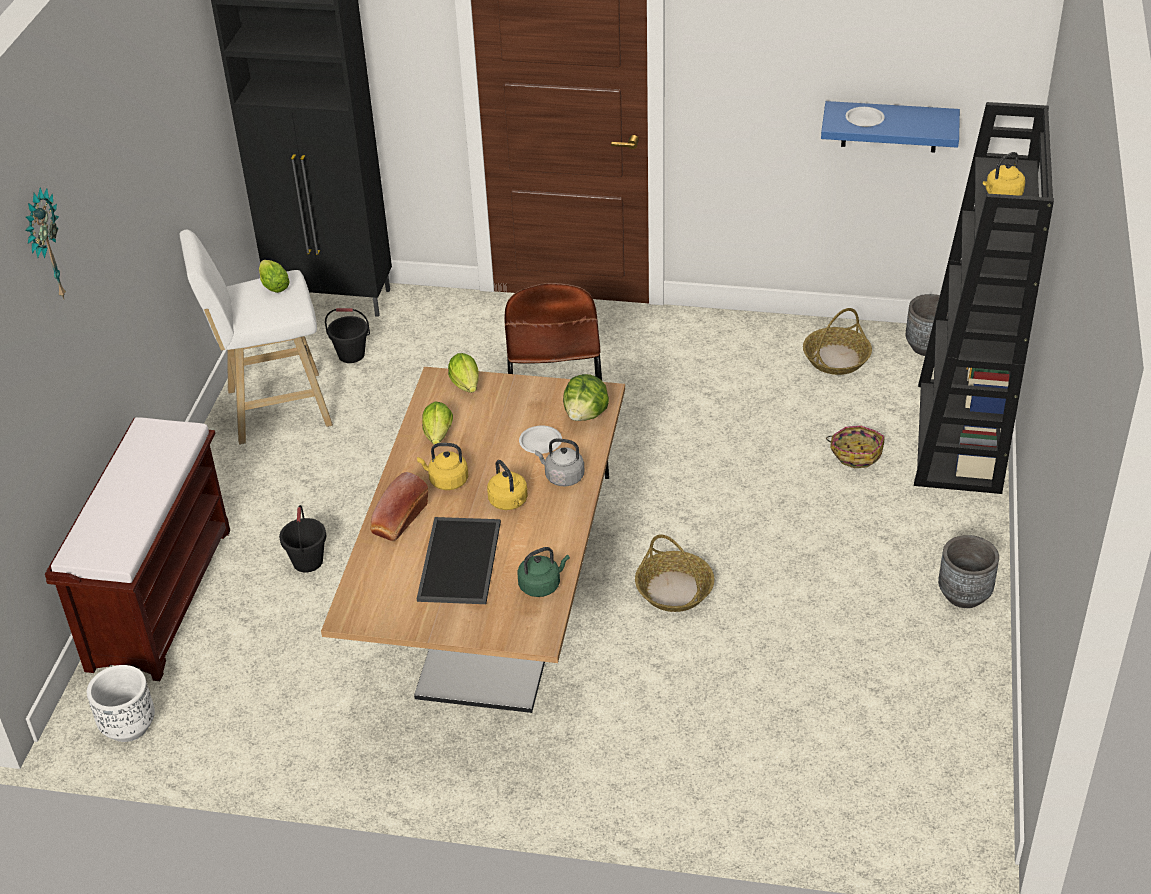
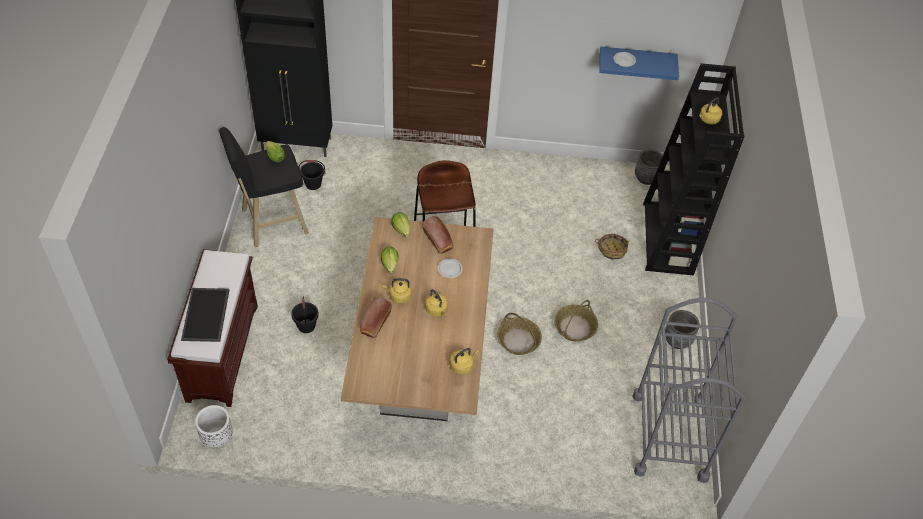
camera: 10 degrees left, 10 degrees up
wall clock [25,187,66,299] -> none
white stool [179,230,333,445] -> black stool [219,127,309,247]
tray [417,517,501,604] -> tray moved to [181,288,229,342]
green kettle [517,547,570,597] -> yellow kettle [449,348,479,374]
grey kettle [535,438,584,486] -> none
lettuce [563,374,609,421] -> none
basket [803,308,872,375] -> basket moved to [554,300,598,342]
none -> bread [422,216,454,254]
none -> grey cart [632,298,746,483]

